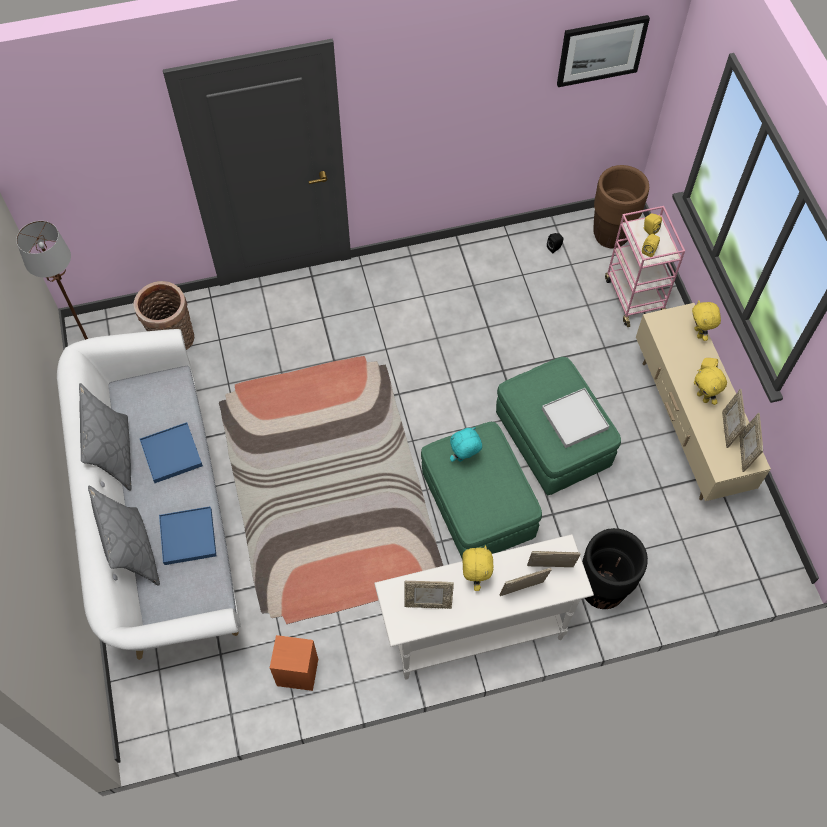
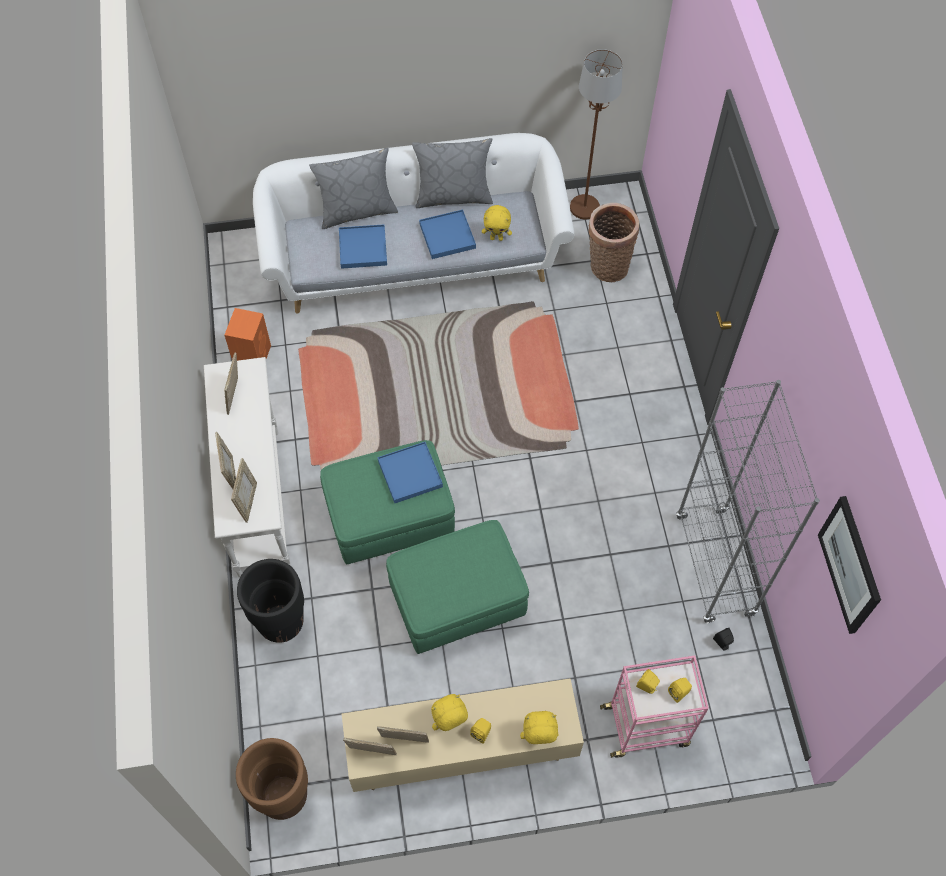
camera: 95 degrees right, 0 degrees up
turquoise plush toy [450,427,482,462] -> blue tray [378,442,443,503]
yellow plush toy [462,545,494,591] -> yellow plush toy moved to [482,205,512,241]
white tray [542,388,609,448] -> none
brown planter [593,165,649,248] -> brown planter moved to [236,738,308,820]
none -> grey bookcase [676,380,820,624]

